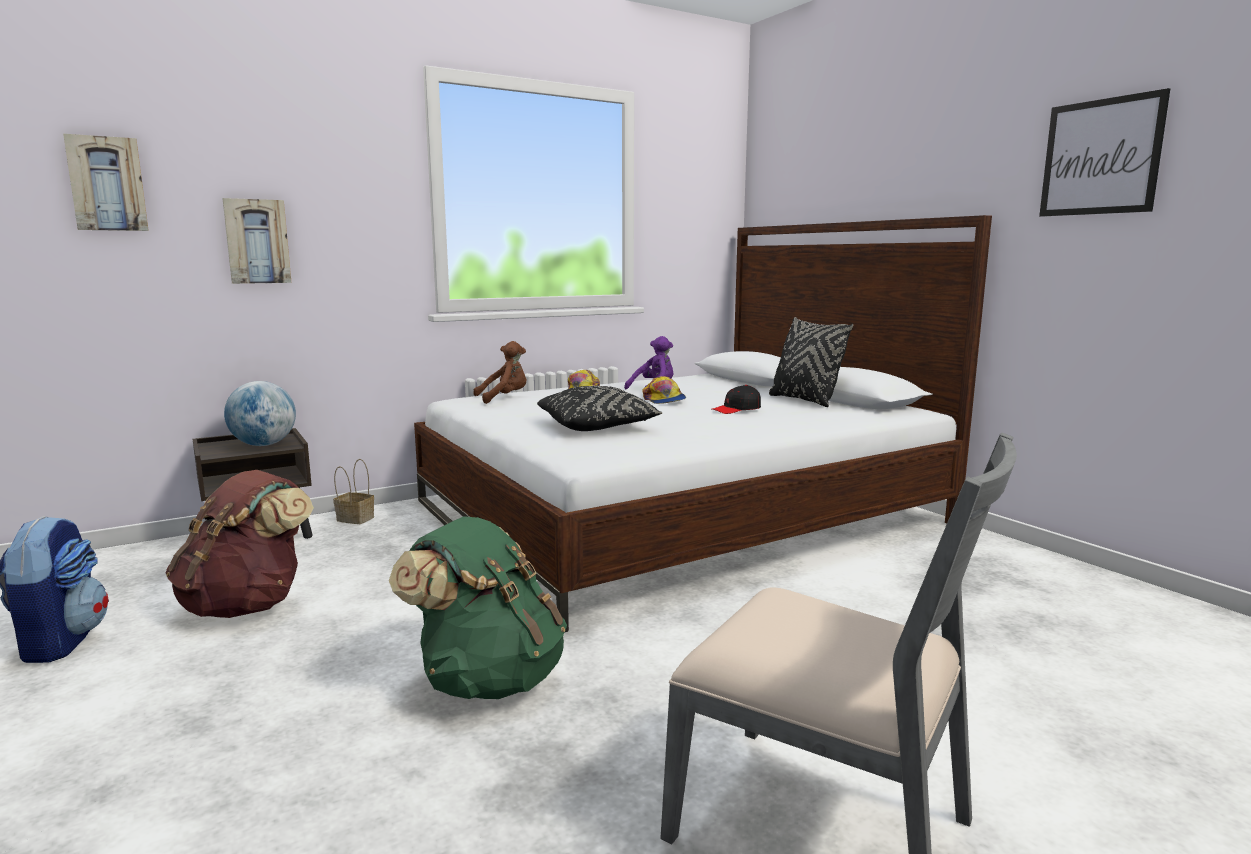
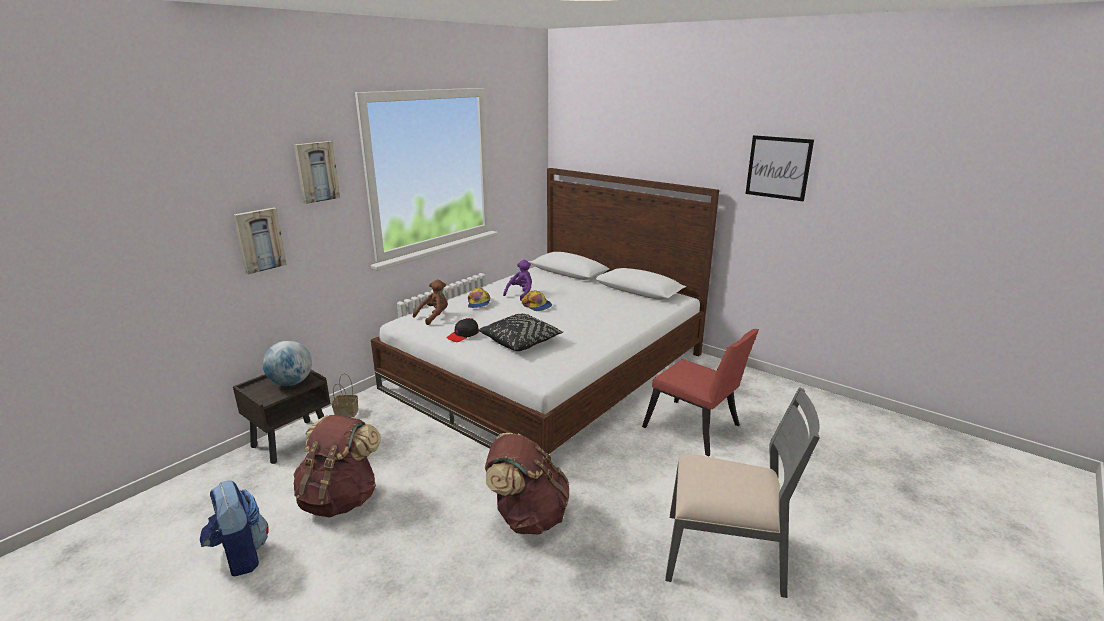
camera: 20 degrees left, 10 degrees up
picture [63,134,149,231] -> picture moved to [294,141,340,204]
green backpack [389,516,567,699] -> brown backpack [485,433,569,534]
black cap [711,385,761,414] -> black cap moved to [446,318,479,342]
black pillow [769,317,854,407] -> none
none -> red chair [642,329,759,456]

